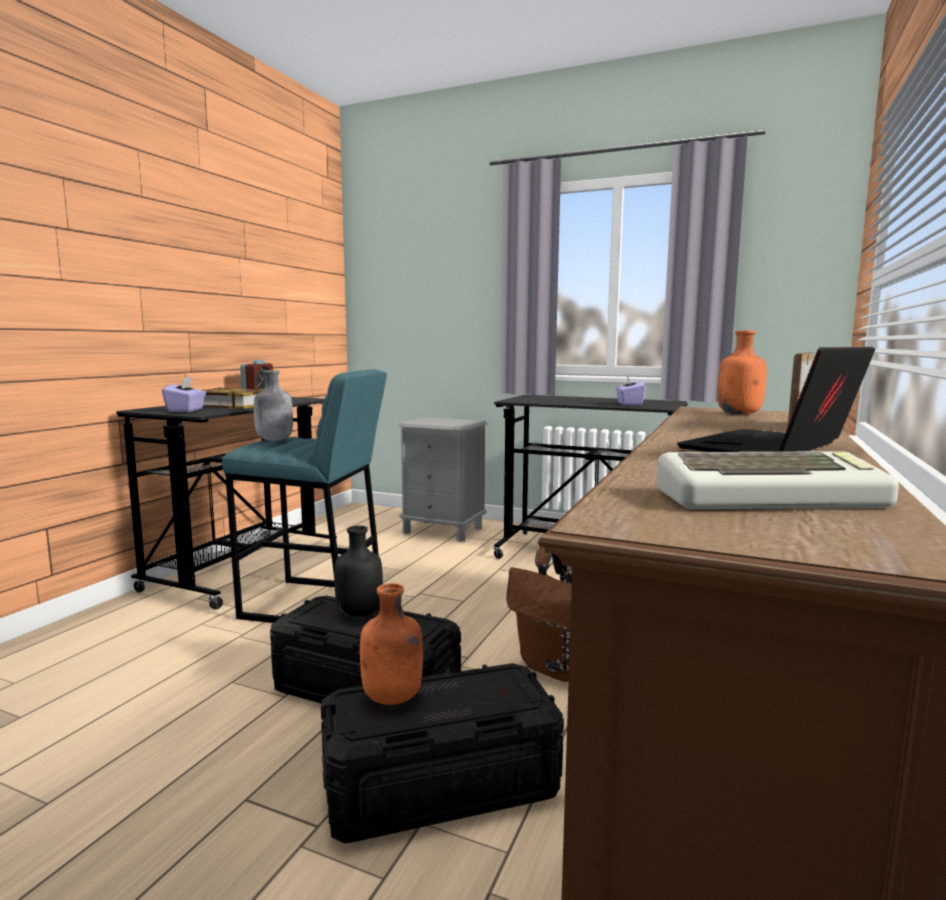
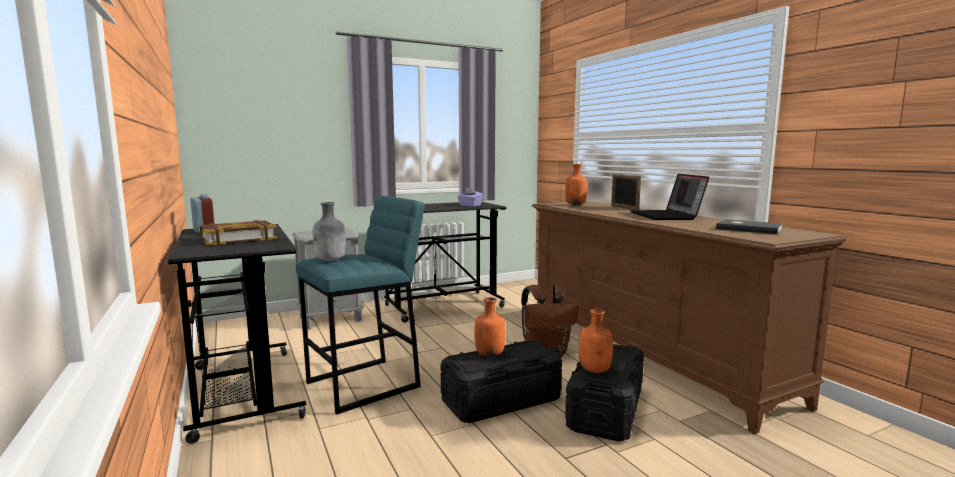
camera: 50 degrees left, 0 degrees up
purple tissue box [162,377,206,412] -> none
black bottle [334,526,383,617] -> orange bottle [474,297,505,357]
keyboard [656,451,899,509] -> grey book [716,219,783,234]

